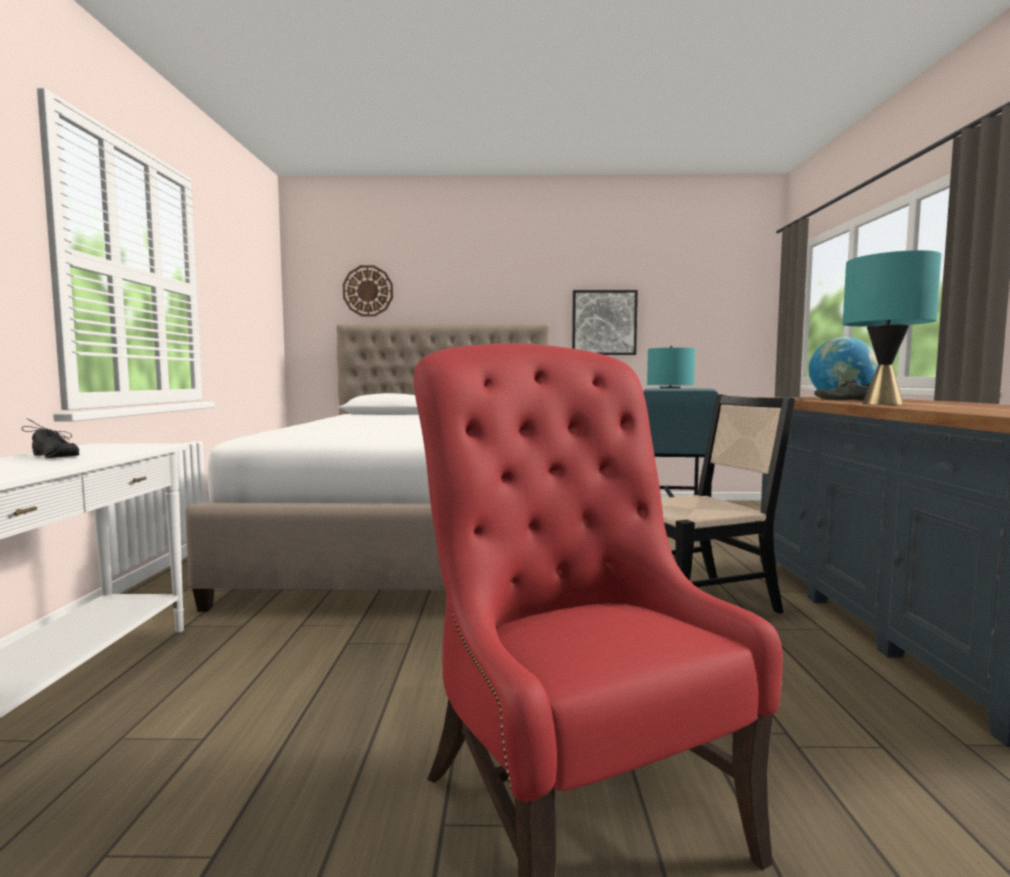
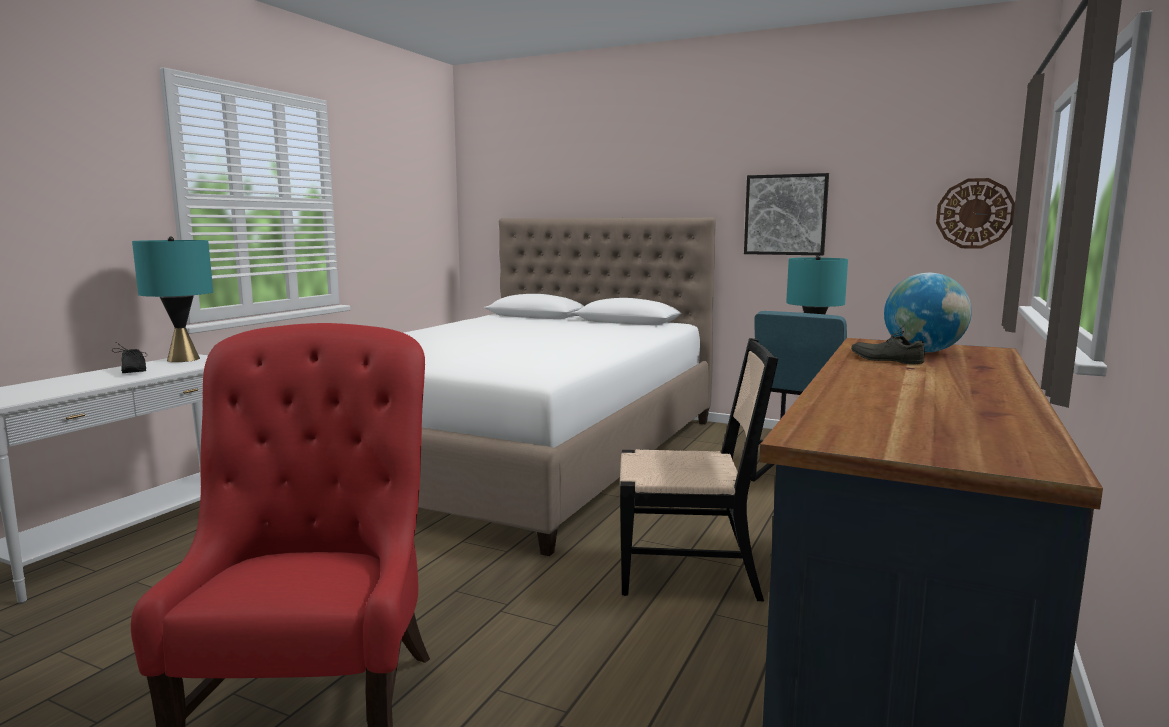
camera: 25 degrees right, 5 degrees up
wall clock [343,265,393,317] -> wall clock moved to [936,178,1015,249]
turquoise table lamp [843,250,941,405] -> turquoise table lamp moved to [132,236,213,362]

